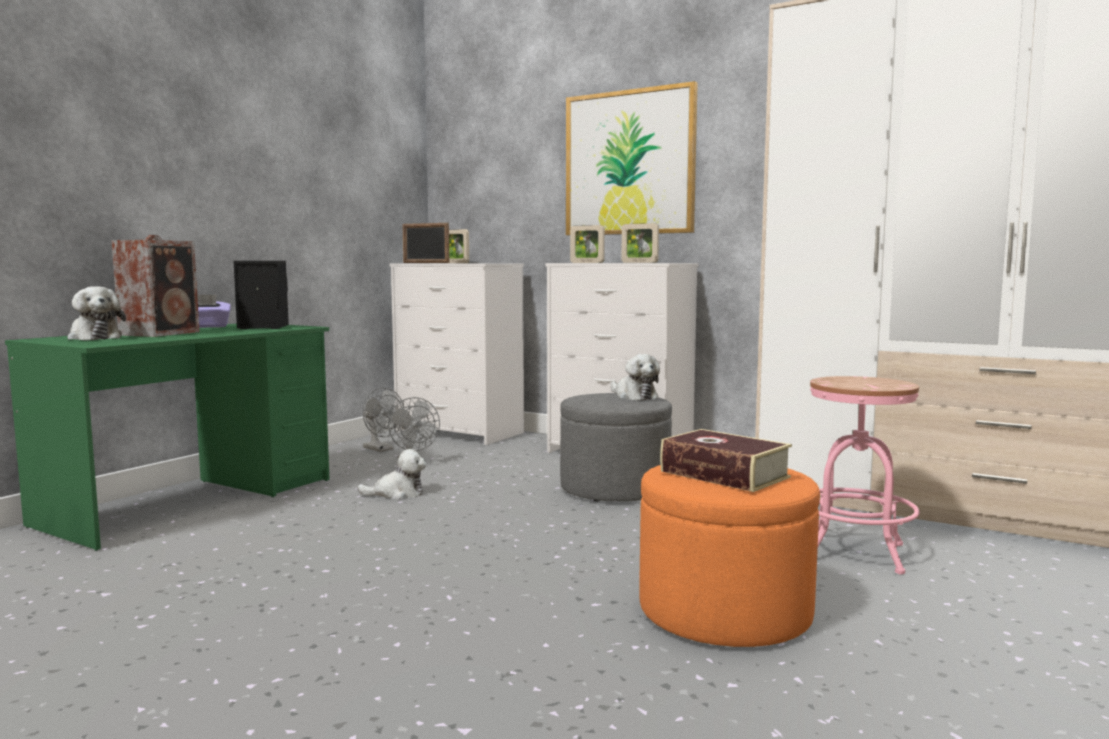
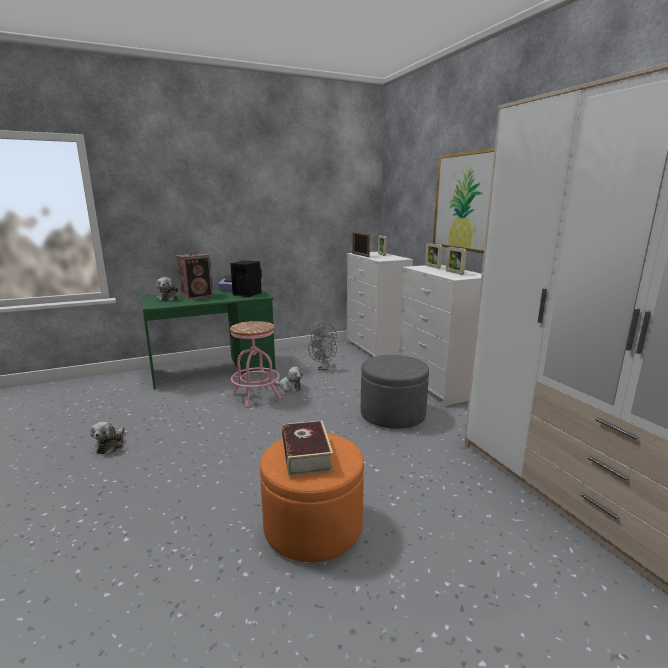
camera: 35 degrees right, 10 degrees up
plush toy [611,354,660,401] -> plush toy moved to [91,422,125,454]
pink stool [810,376,920,575] -> pink stool moved to [230,321,281,408]

